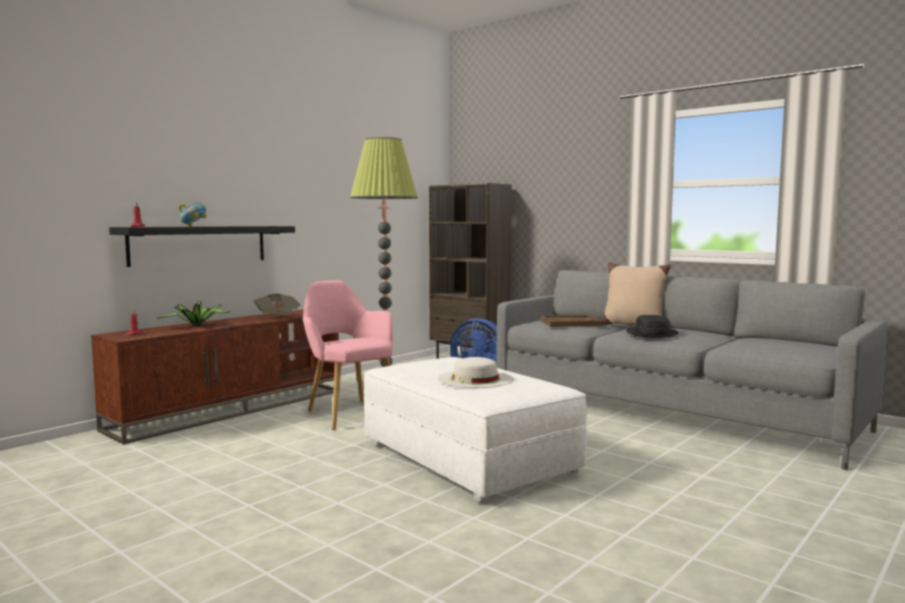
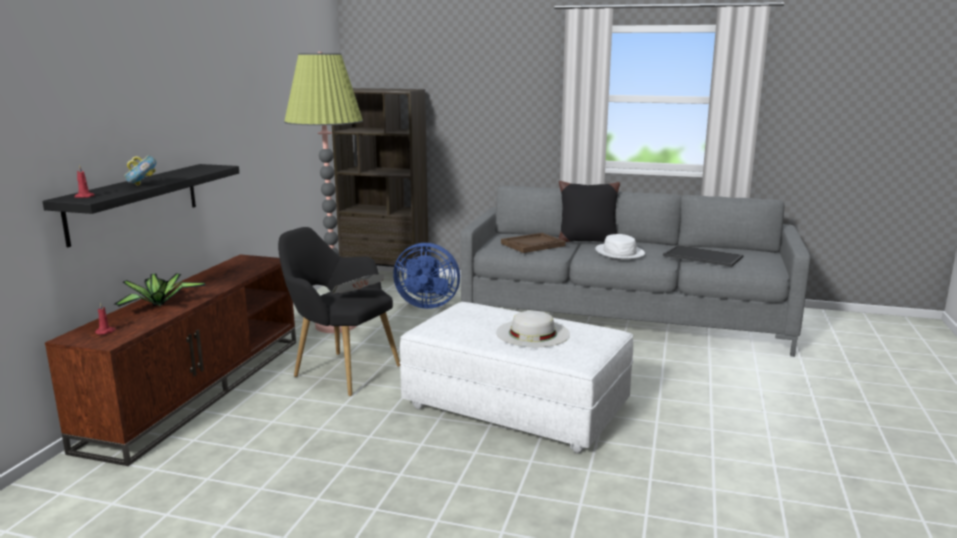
camera: 25 degrees left, 10 degrees up
newspaper [253,294,300,315] -> newspaper moved to [332,274,384,294]
pink armchair [303,280,393,430] -> black armchair [278,227,400,396]
beige pillow [602,262,671,325] -> black pillow [558,181,620,242]
black hat [626,315,679,338] -> white hat [595,234,645,259]
none -> tray [663,245,743,267]

